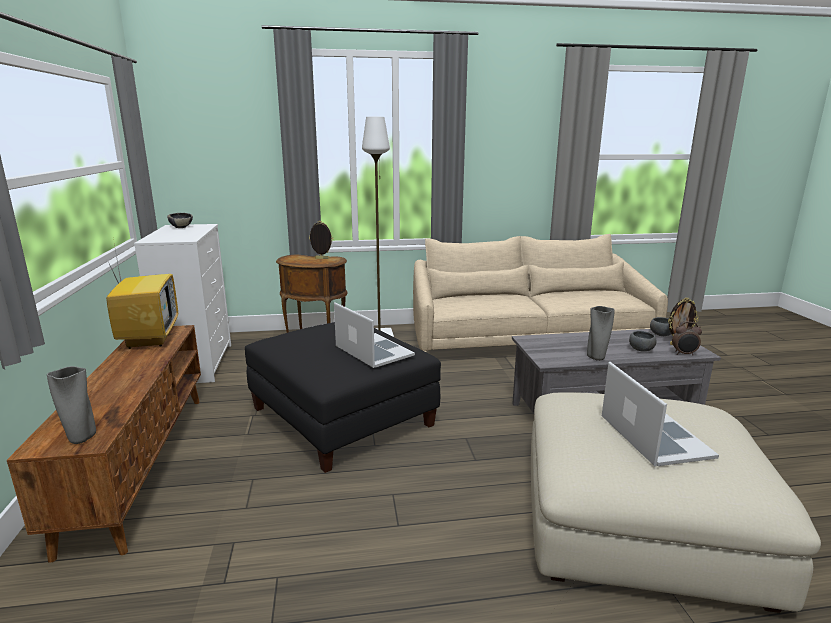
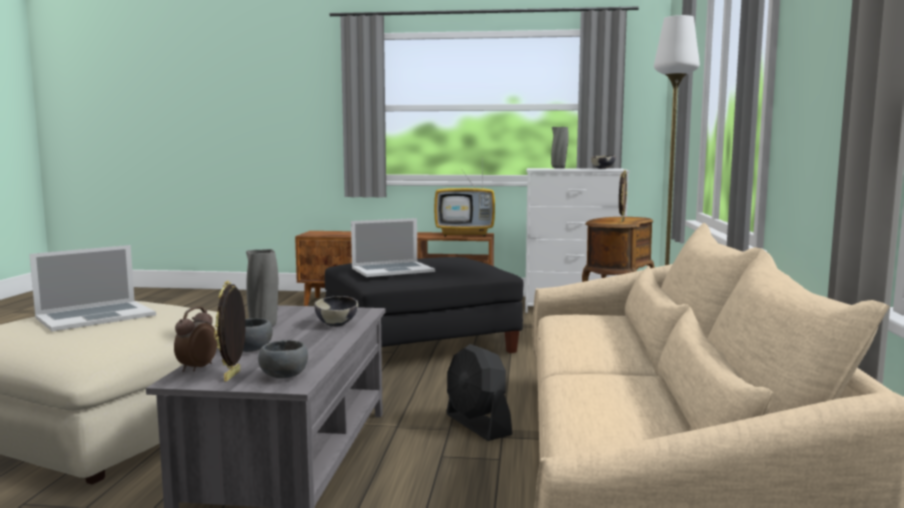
camera: 105 degrees right, 10 degrees down
grey vase [47,366,96,444] -> grey vase moved to [551,127,569,169]
laptop [602,362,719,467] -> laptop turned 45 degrees counterclockwise [29,245,156,331]
none -> bowl [314,296,358,327]
none -> black fan [446,344,512,441]

